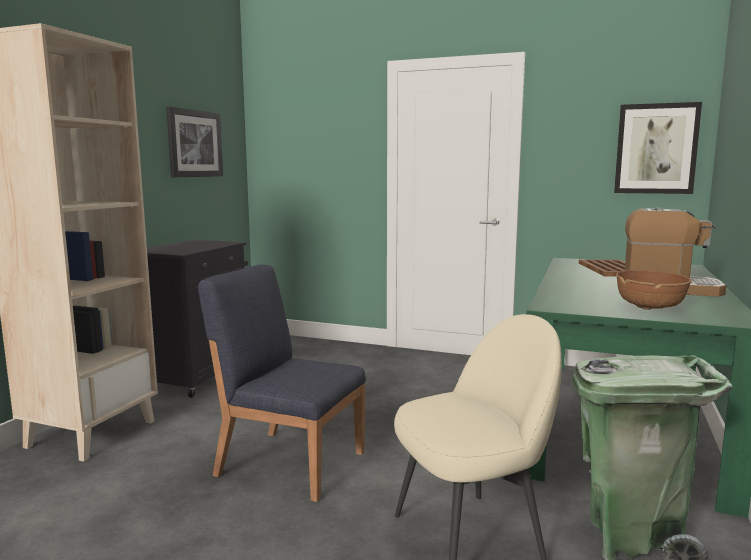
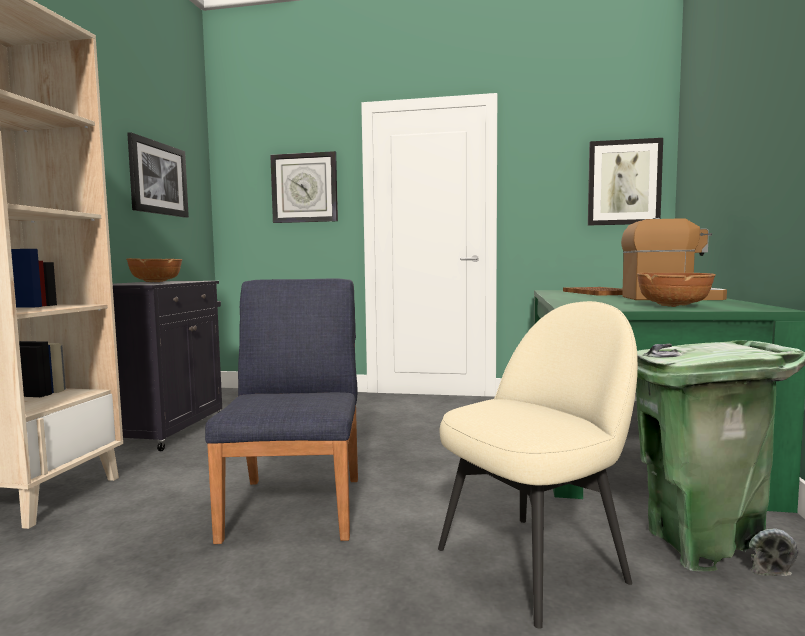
camera: 10 degrees left, 5 degrees down
blue chair [198,264,366,502] -> blue chair turned 75 degrees clockwise [205,279,358,544]
none -> brown bowl [126,258,182,282]
none -> wall clock [270,151,338,223]

